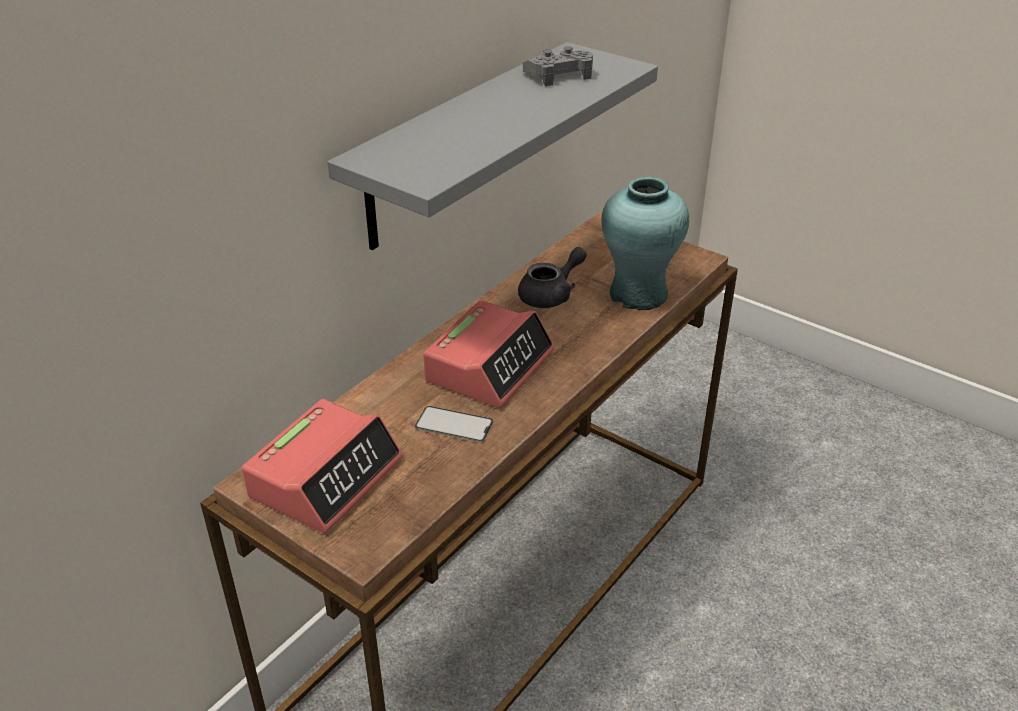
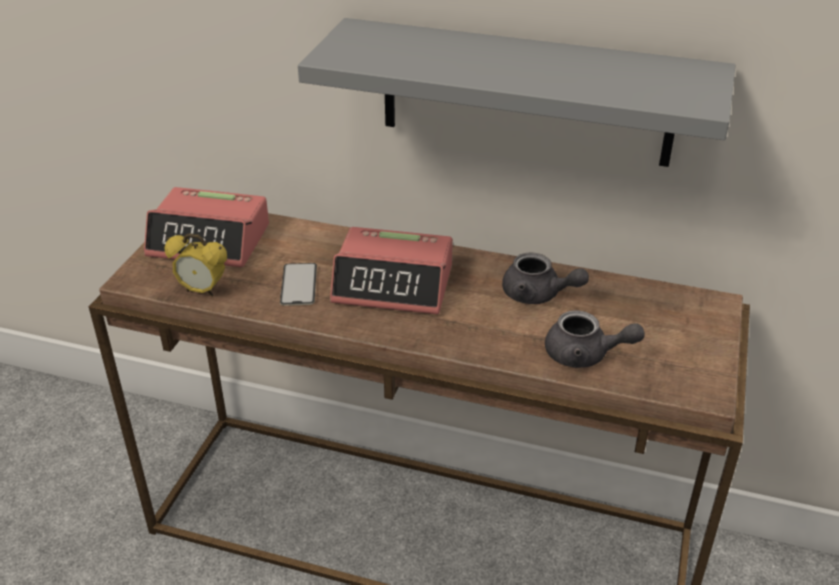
camera: 70 degrees right, 0 degrees up
grey game controller [523,47,593,86] -> none
turquoise vase [601,177,689,310] -> grey teapot [545,310,645,368]
none -> alarm clock [165,233,227,297]

